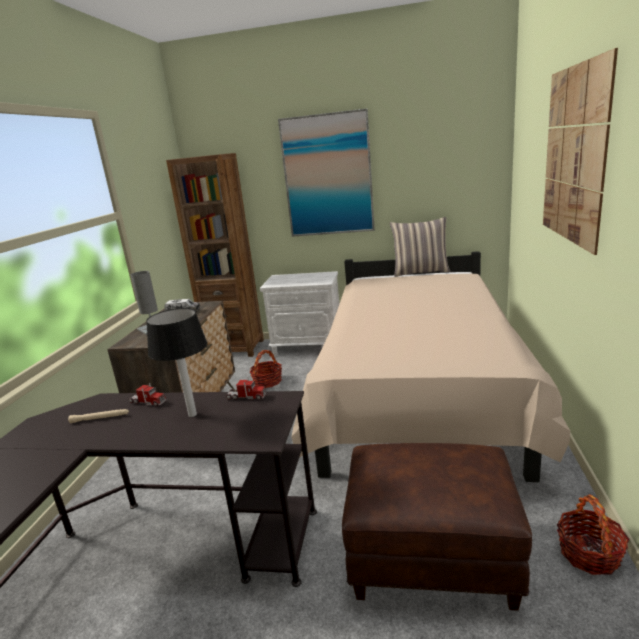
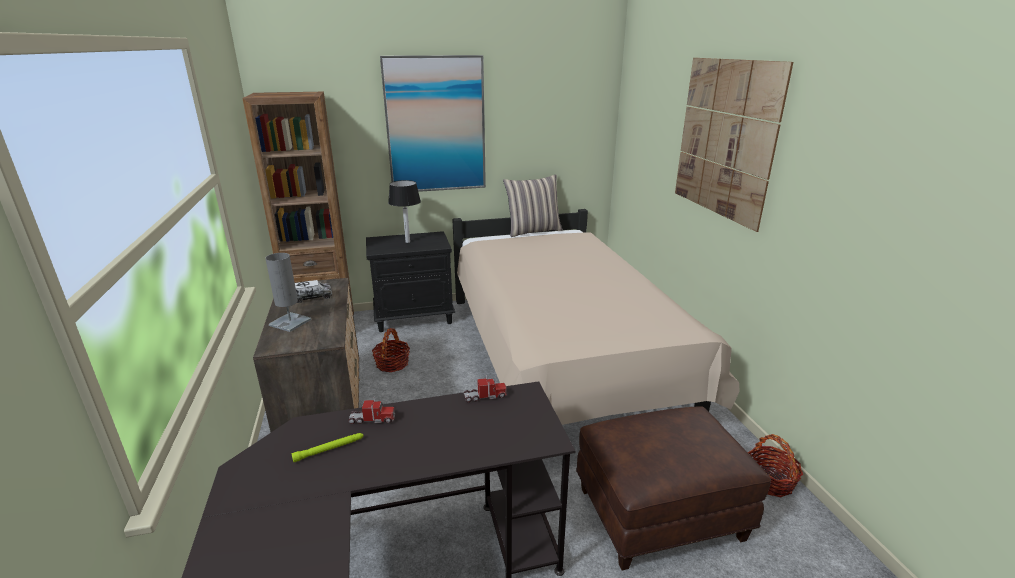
camera: 25 degrees left, 5 degrees up
beige flashlight [68,409,129,423] -> green flashlight [292,433,364,462]
table lamp [146,308,208,417] -> table lamp moved to [388,180,421,243]
white nightstand [260,271,339,357] -> black nightstand [366,231,455,332]

